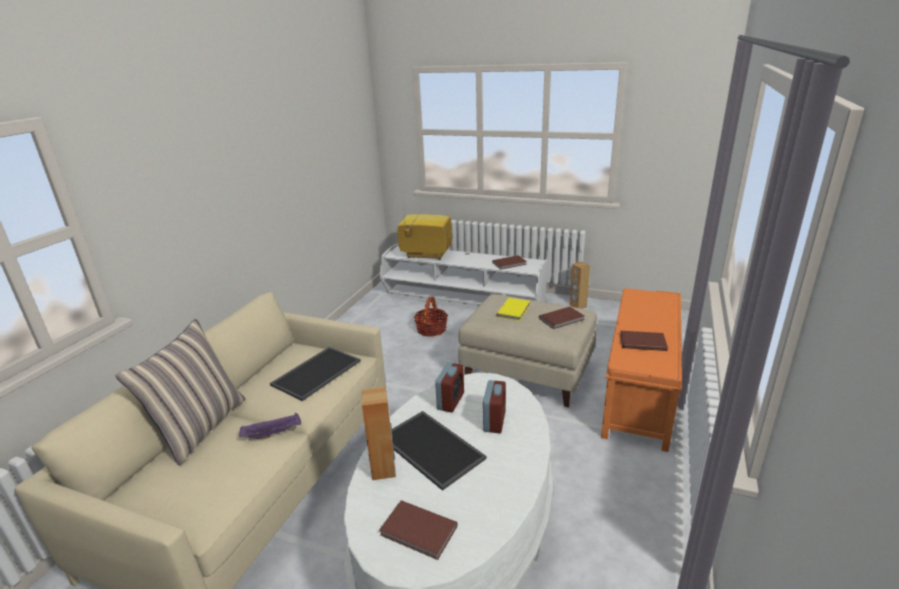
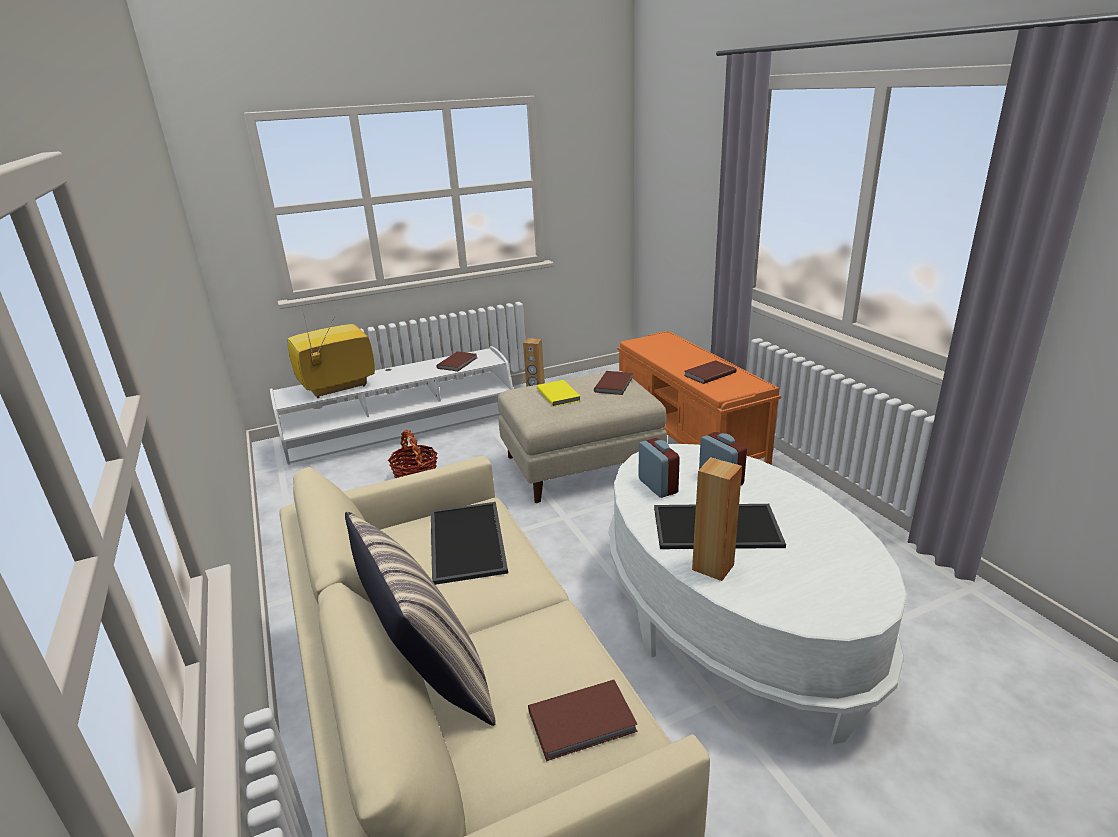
camera: 45 degrees left, 0 degrees up
purple tray [239,413,301,439] -> none
brown book [379,500,458,560] -> brown book moved to [528,680,638,761]

